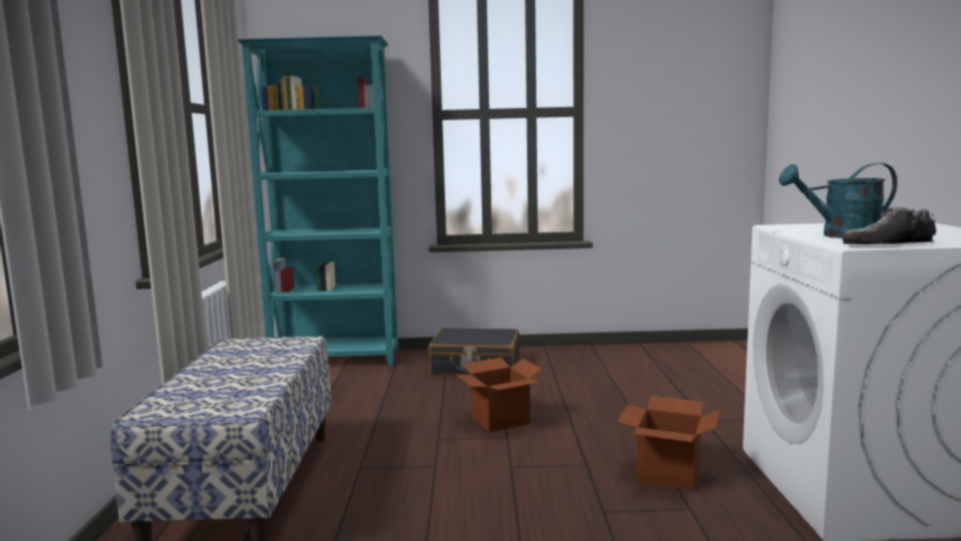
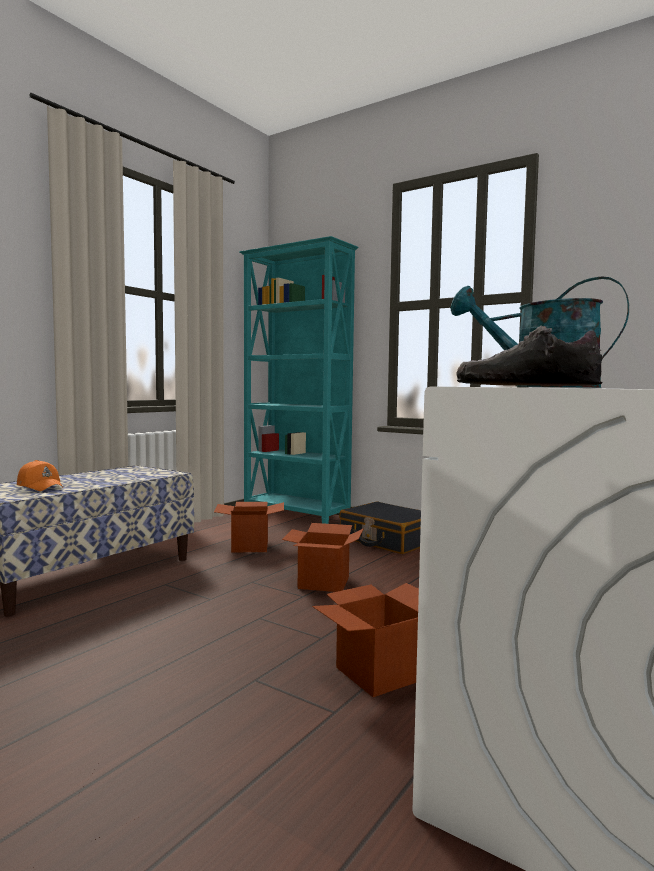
camera: 35 degrees right, 5 degrees down
none -> orange cap [17,460,63,491]
none -> cardboard box [214,502,284,552]

